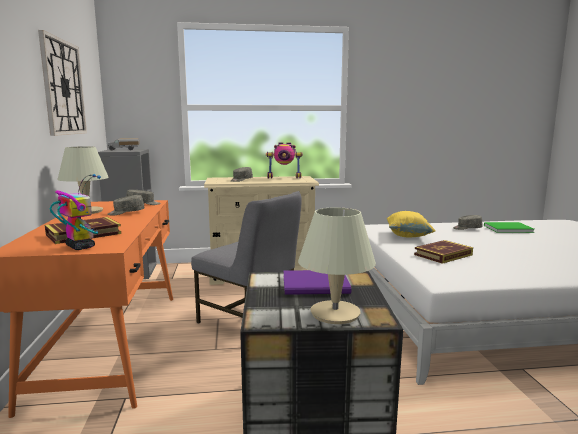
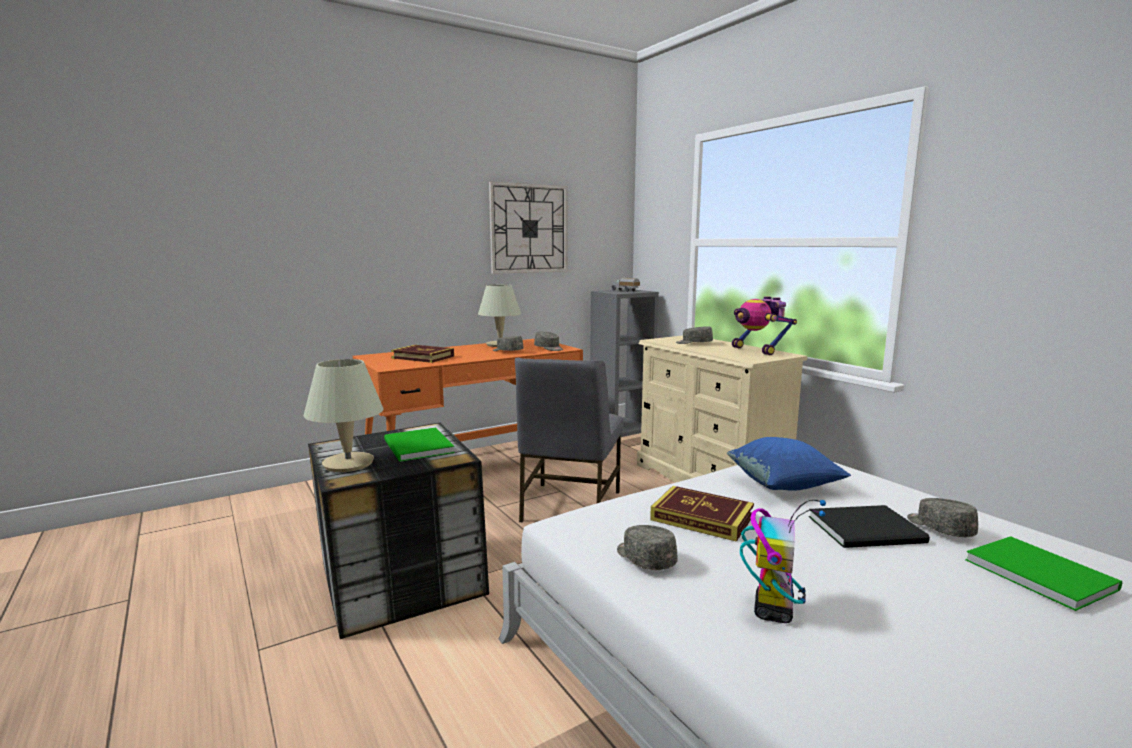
camera: 65 degrees right, 0 degrees up
toy robot [49,174,101,250] -> toy robot moved to [740,500,826,623]
purple book [284,270,351,295] -> green book [384,427,455,462]
yellow pillow [387,211,435,237] -> blue pillow [727,437,851,491]
none -> grey cap [617,525,677,570]
none -> black book [809,505,930,548]

